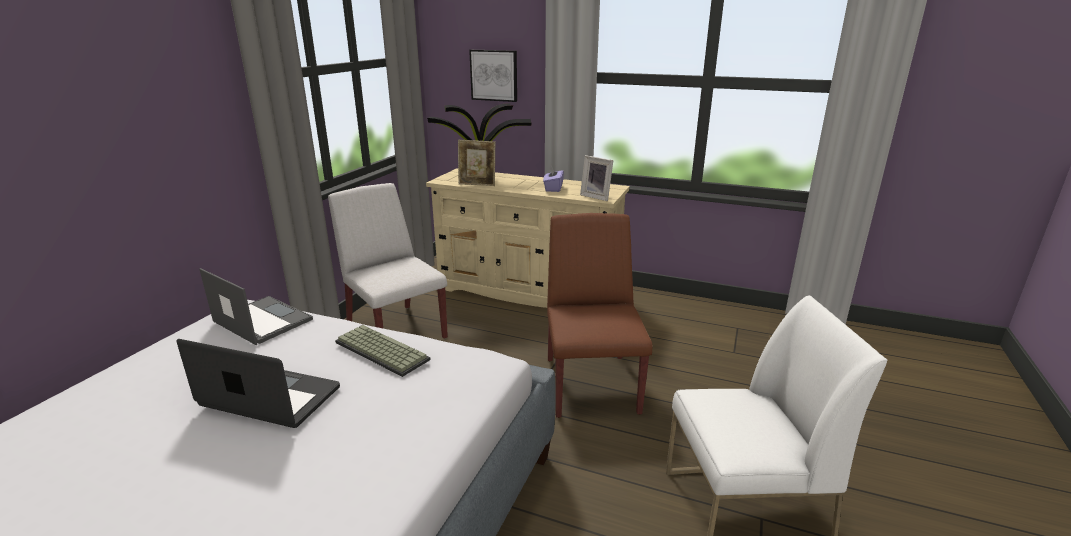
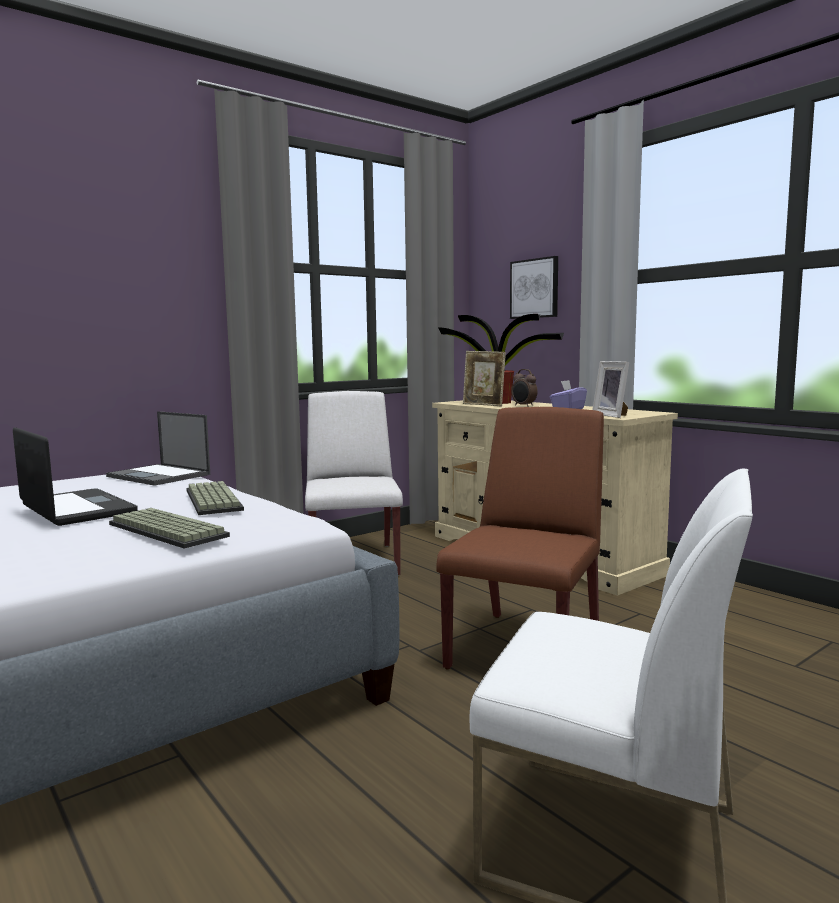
camera: 30 degrees right, 15 degrees down
laptop [199,268,313,345] -> laptop turned 150 degrees clockwise [106,411,210,486]
none -> keyboard [109,508,230,549]
none -> alarm clock [511,369,538,407]

